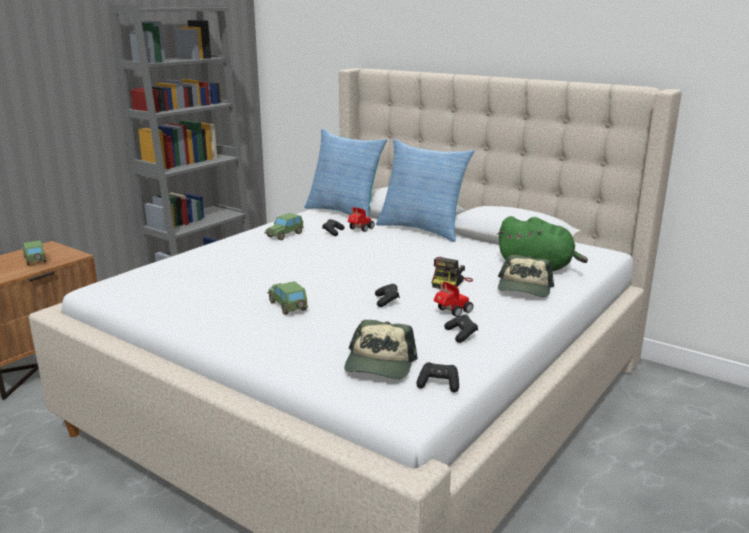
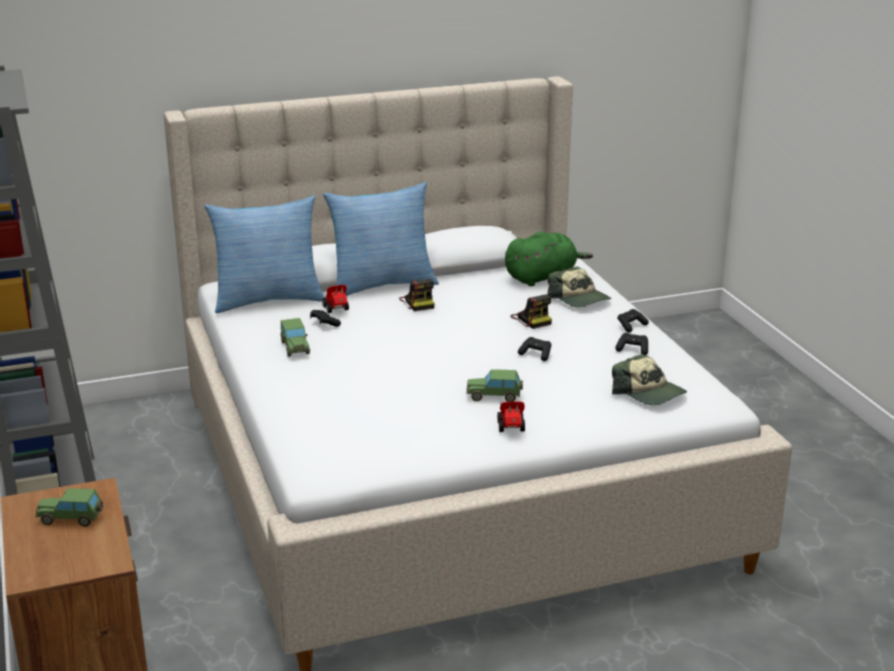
camera: 55 degrees left, 5 degrees up
black game controller [416,362,459,393] -> black game controller moved to [617,309,649,333]
toy car [434,281,473,317] -> toy car moved to [497,401,525,432]
none -> camera [399,279,435,311]

